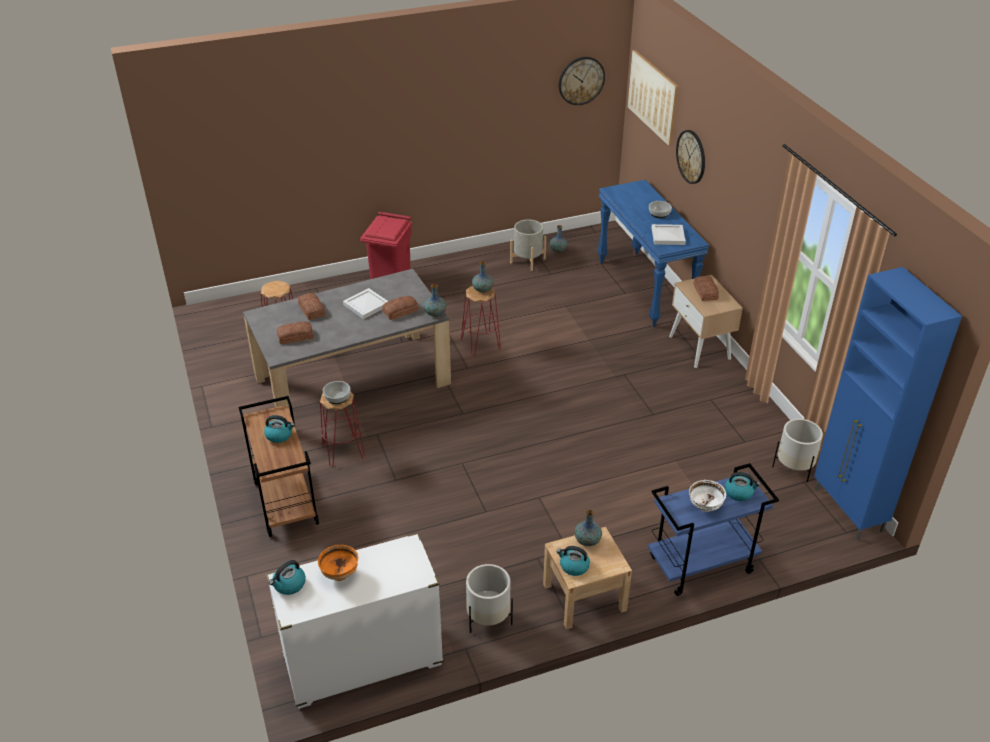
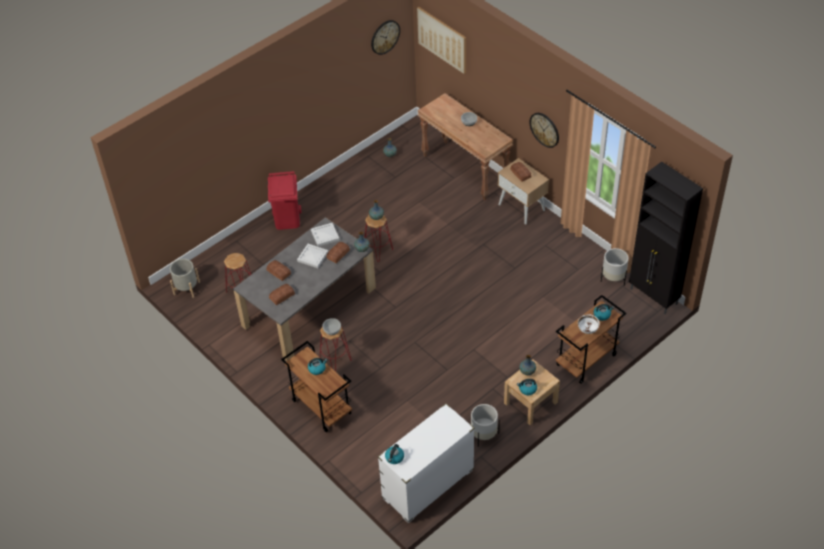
camera: 20 degrees left, 10 degrees up
orange bowl [318,545,358,581] -> none
grey planter [510,220,546,271] -> grey planter moved to [170,259,200,298]
blue console table [597,180,709,327] -> brown console table [418,93,513,201]
blue cart [648,463,779,596] -> brown cart [556,295,626,384]
white tray [652,224,686,245] -> white tray moved to [311,223,339,246]
wall clock [676,130,705,184] -> wall clock moved to [529,113,559,148]
blue cabinet [814,267,962,540] -> black cabinet [629,162,703,314]

